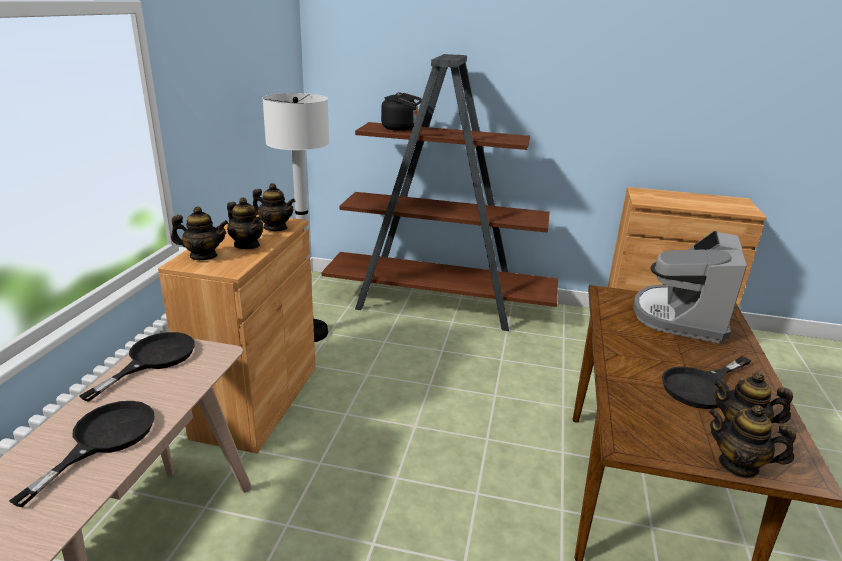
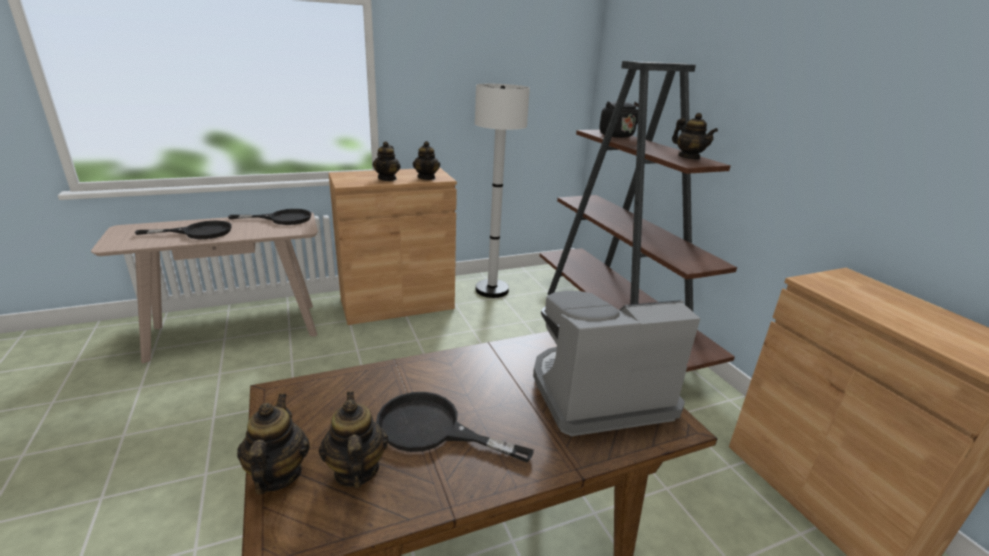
camera: 55 degrees right, 0 degrees up
teapot [171,206,228,260] -> teapot moved to [672,113,718,159]

